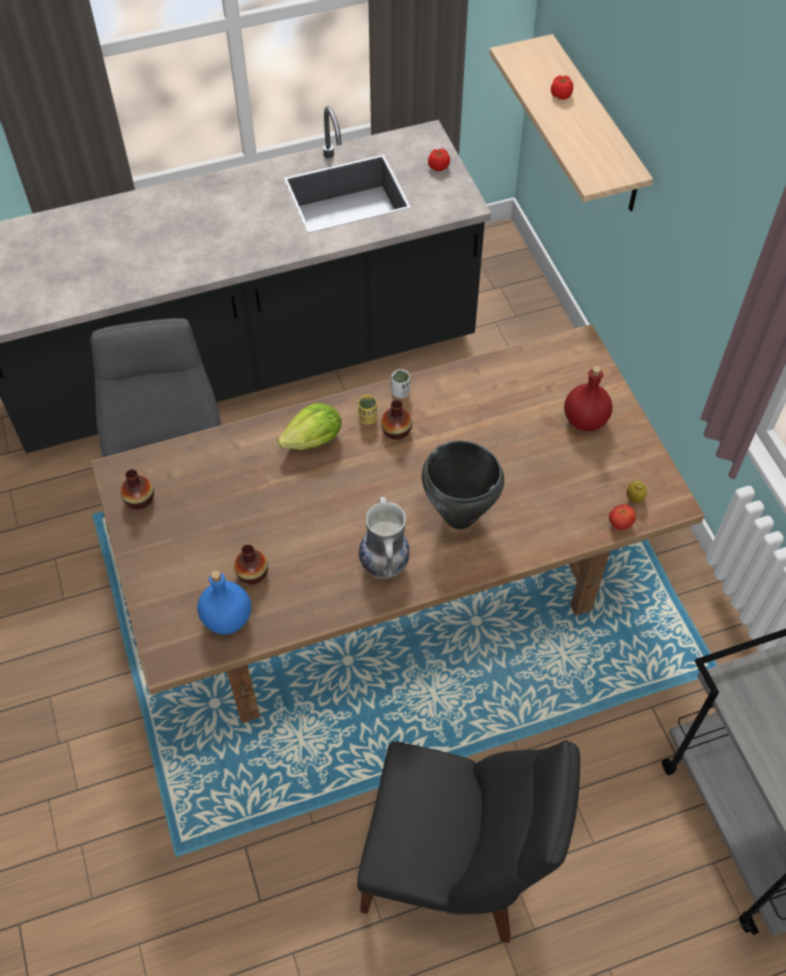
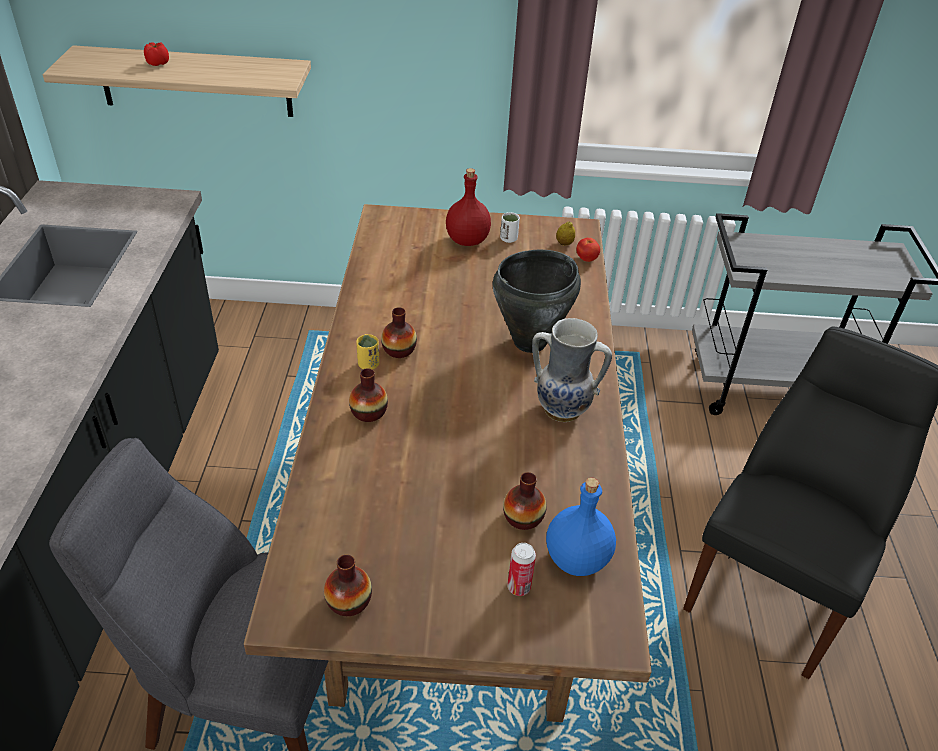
camera: 70 degrees left, 15 degrees down
lettuce [277,403,341,450] -> vase [349,368,388,422]
white cup [391,369,410,399] -> white cup moved to [500,212,520,243]
tomato [428,148,450,171] -> none
none -> can [507,543,536,596]

